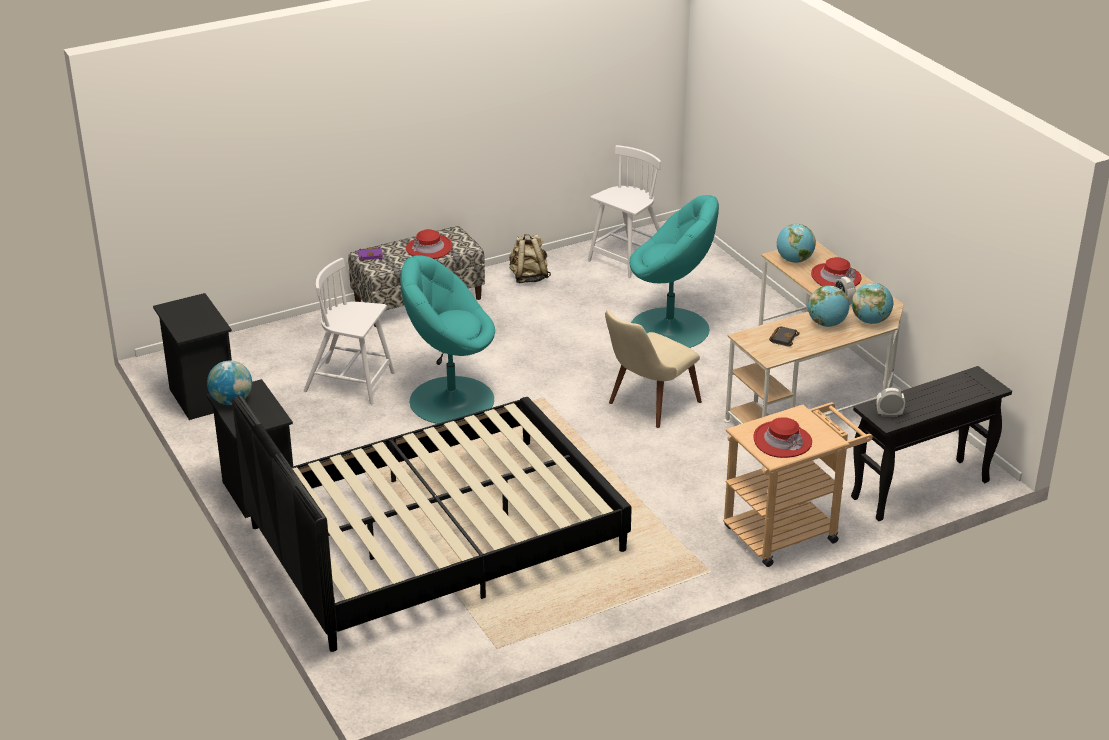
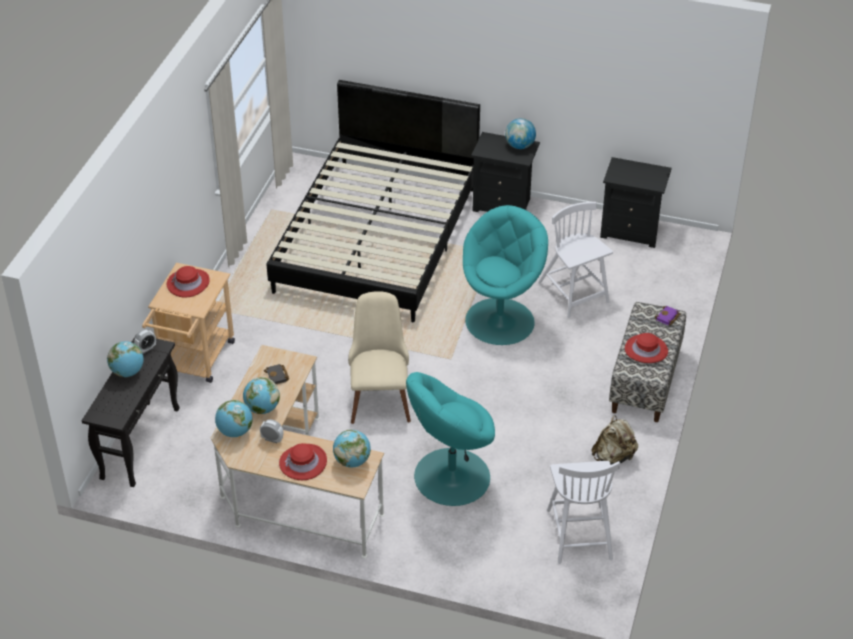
camera: 135 degrees right, 10 degrees up
white chair [303,258,395,404] -> white chair turned 90 degrees counterclockwise [538,202,613,318]
none -> globe [107,341,144,377]

